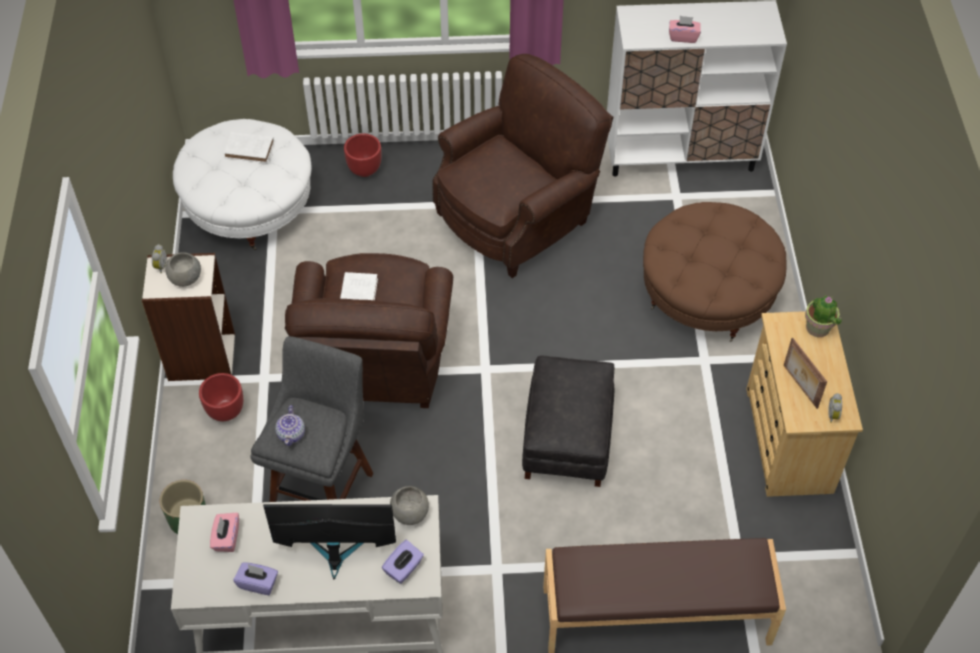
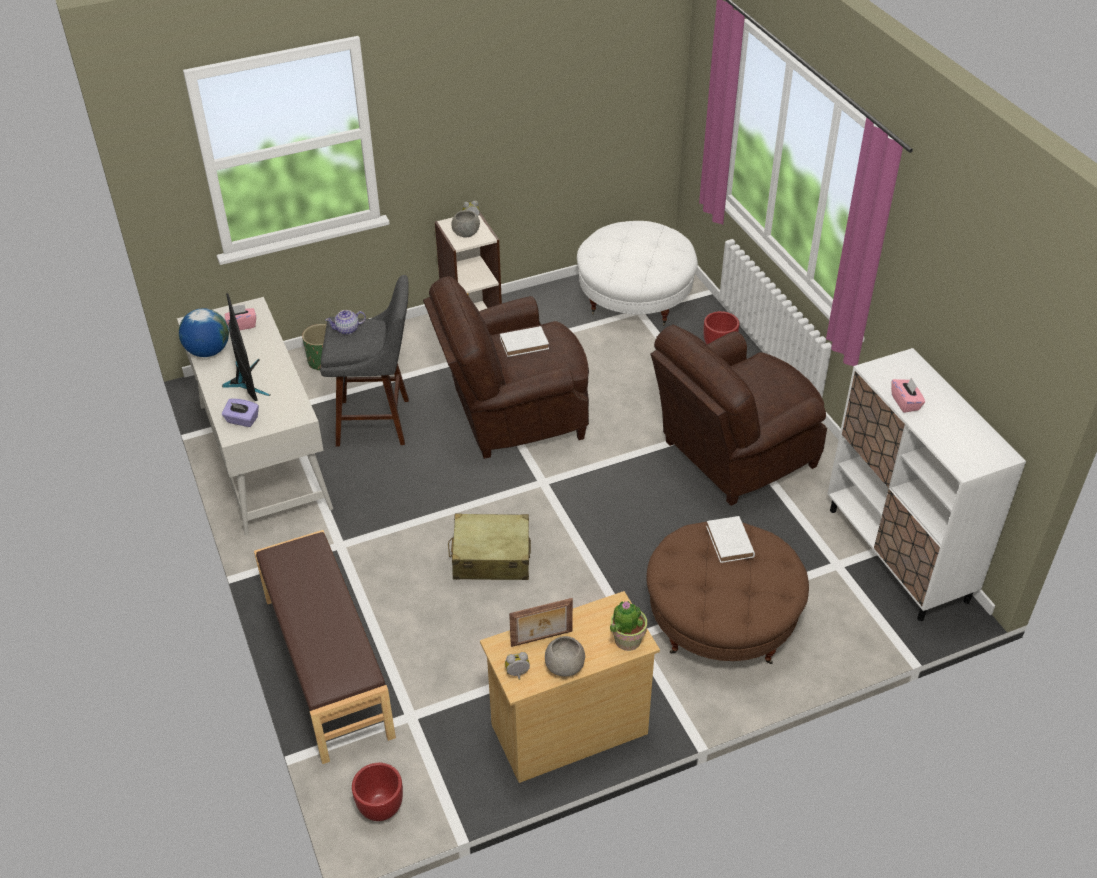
camera: 70 degrees right, 10 degrees down
red planter [199,373,243,421] -> red planter moved to [352,763,403,821]
white book [224,132,274,163] -> white book moved to [706,516,755,563]
purple tissue box [233,562,278,595] -> globe [179,308,229,357]
grey bowl [390,486,429,525] -> grey bowl moved to [545,636,585,677]
brown armchair [433,54,613,278] -> brown armchair turned 120 degrees clockwise [650,324,827,506]
black ottoman [522,356,614,487] -> beige suitcase [448,513,531,580]
picture frame [784,338,827,409] -> picture frame turned 150 degrees counterclockwise [509,598,573,647]

